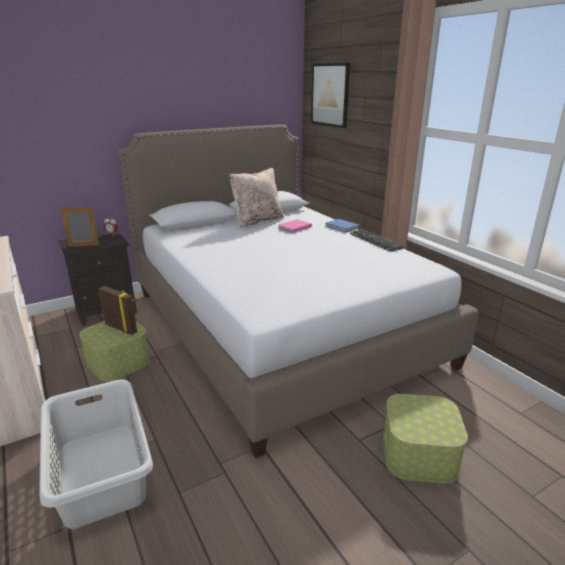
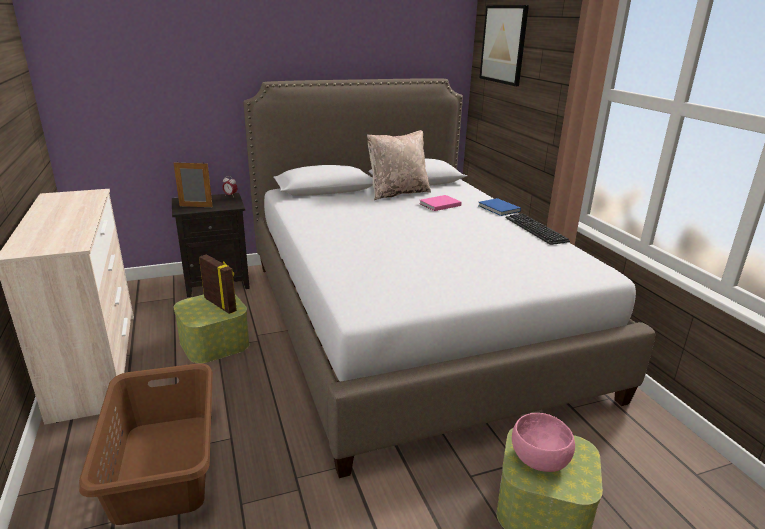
camera: 10 degrees right, 0 degrees up
grey laundry basket [39,380,153,529] -> brown laundry basket [79,363,213,525]
none -> pink bowl [512,413,575,472]

